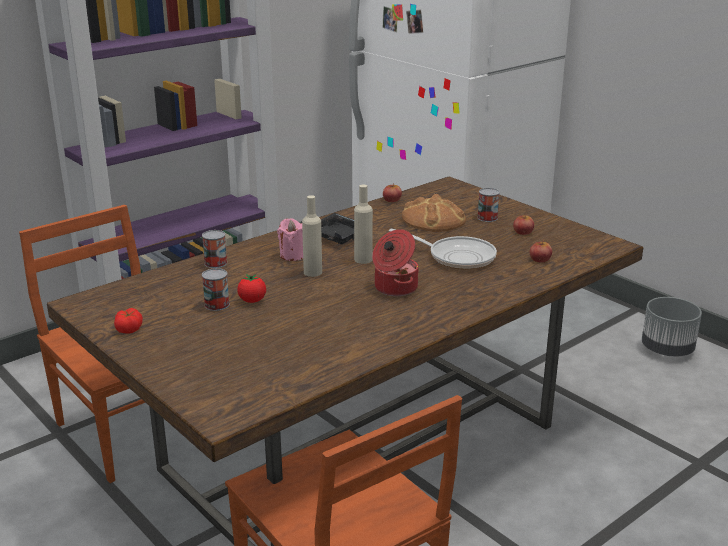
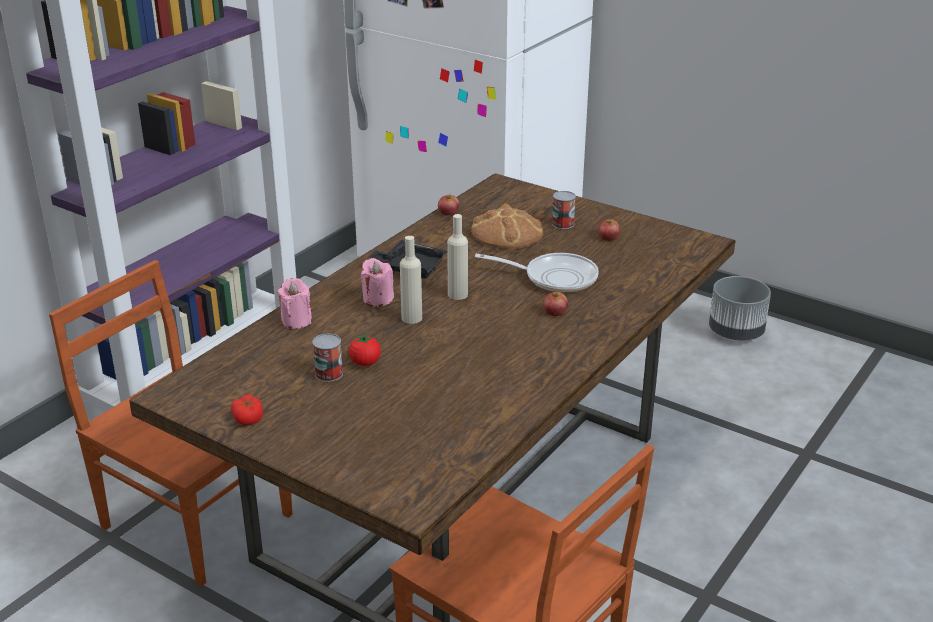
camera: 15 degrees left, 5 degrees up
can [202,230,227,268] -> pink candle [277,278,312,329]
cooking pot [372,229,419,296] -> none
apple [530,240,552,262] -> apple moved to [543,290,568,316]

